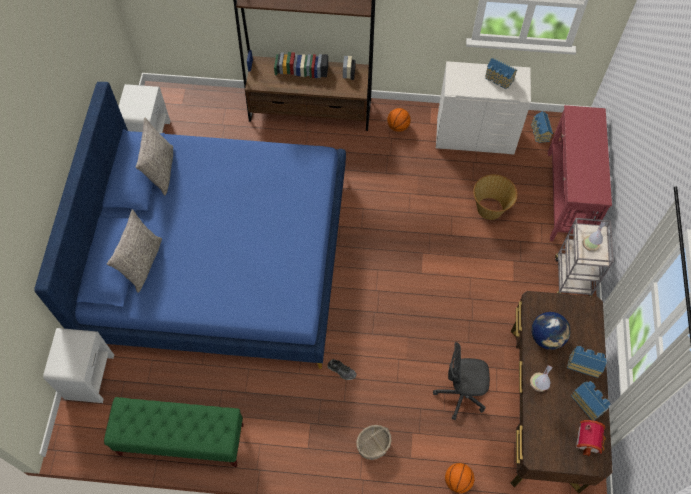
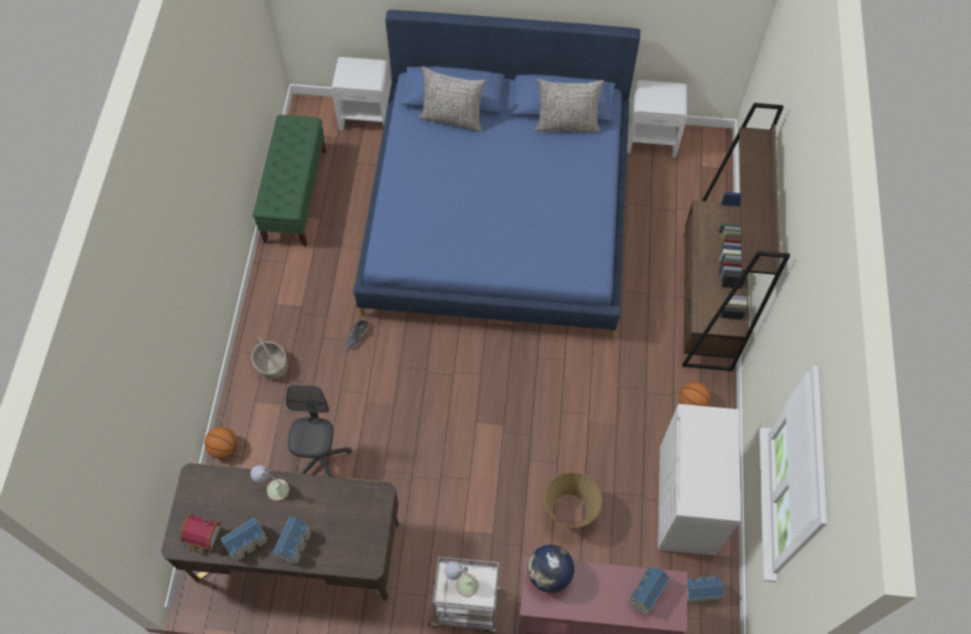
camera: 90 degrees right, 0 degrees up
toy house [485,58,517,89] -> toy house moved to [629,567,670,616]
globe [532,312,570,350] -> globe moved to [527,545,574,593]

